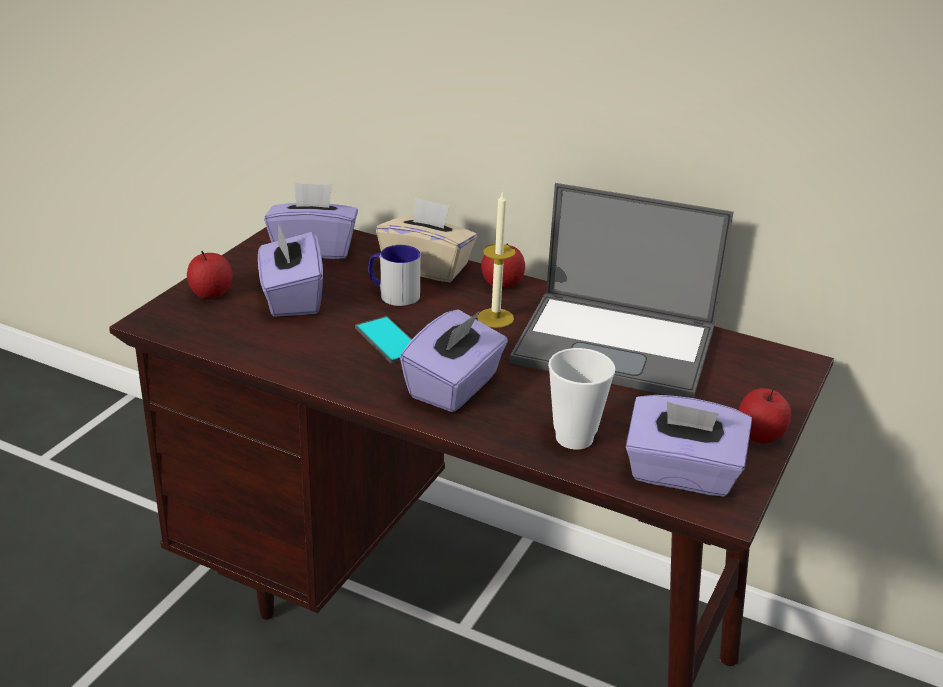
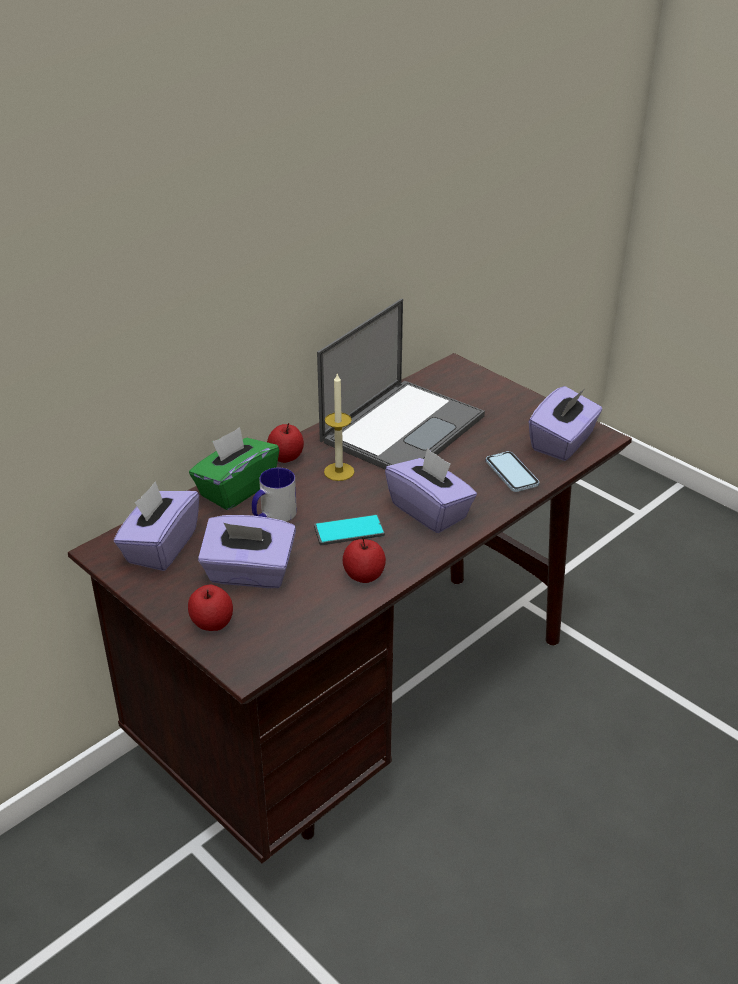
camera: 70 degrees left, 5 degrees up
beige tissue box [376,197,477,282] -> green tissue box [189,427,279,510]
cup [548,348,615,450] -> phone [486,451,539,492]
apple [738,386,791,443] -> apple moved to [343,537,386,583]

